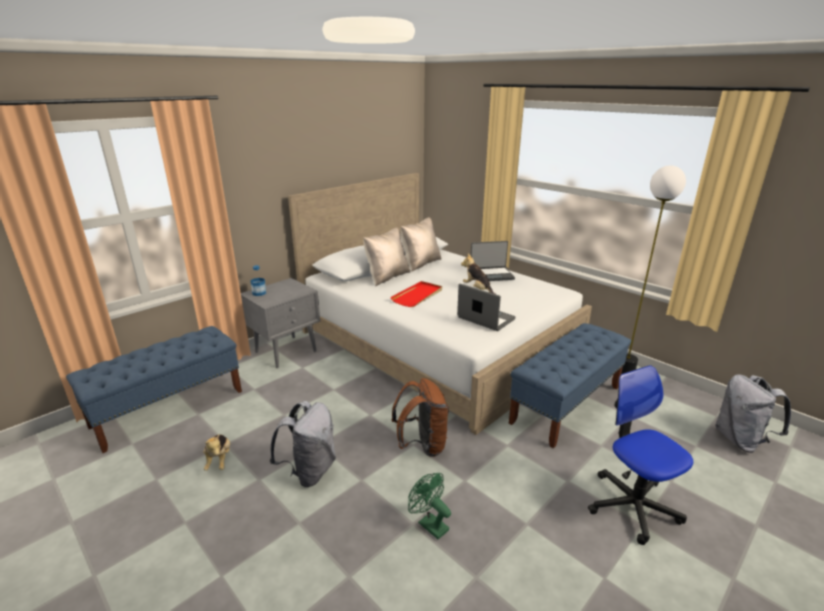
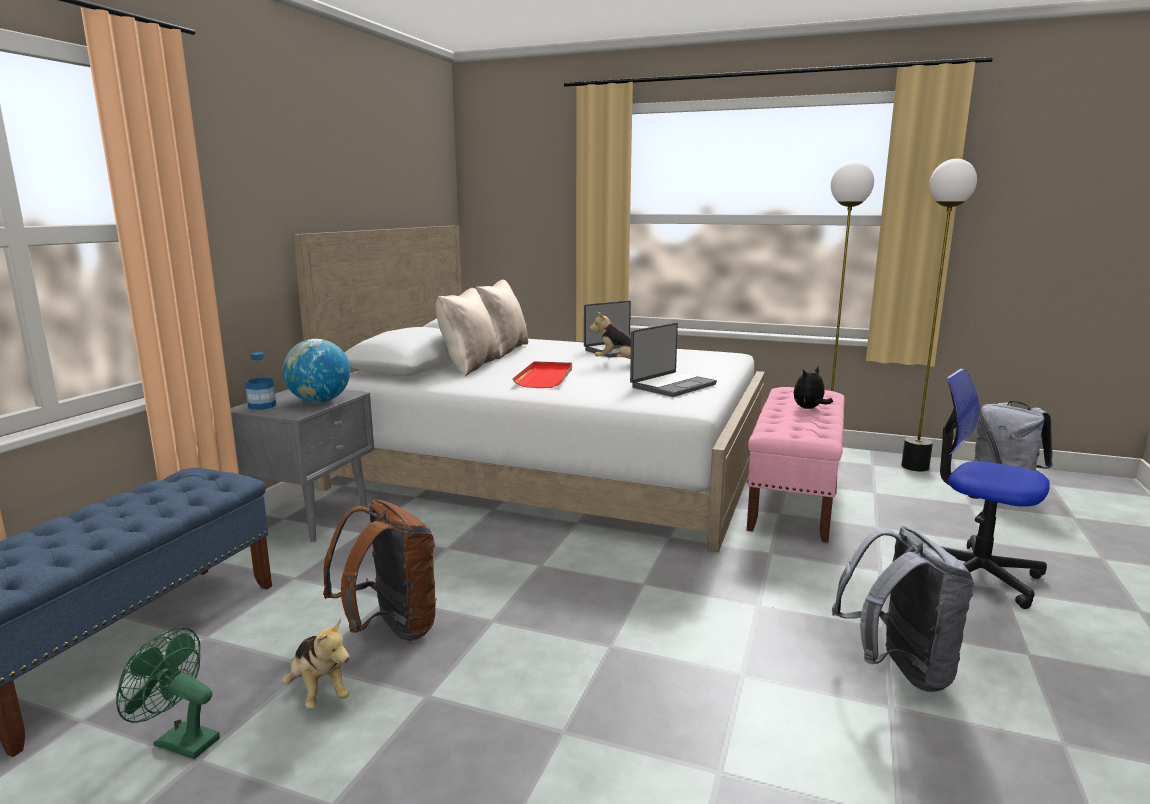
camera: 25 degrees left, 10 degrees down
grey backpack [270,401,336,487] -> grey backpack moved to [832,526,974,692]
brown backpack [392,378,449,457] -> brown backpack moved to [323,500,437,641]
green fan [408,473,451,539] -> green fan moved to [116,627,220,759]
laptop [457,284,516,331] -> laptop turned 120 degrees clockwise [630,323,717,397]
blue bench [509,323,631,448] -> pink bench [747,387,845,543]
none -> globe [282,339,350,403]
none -> plush toy [794,366,833,409]
none -> floor lamp [901,159,977,471]

